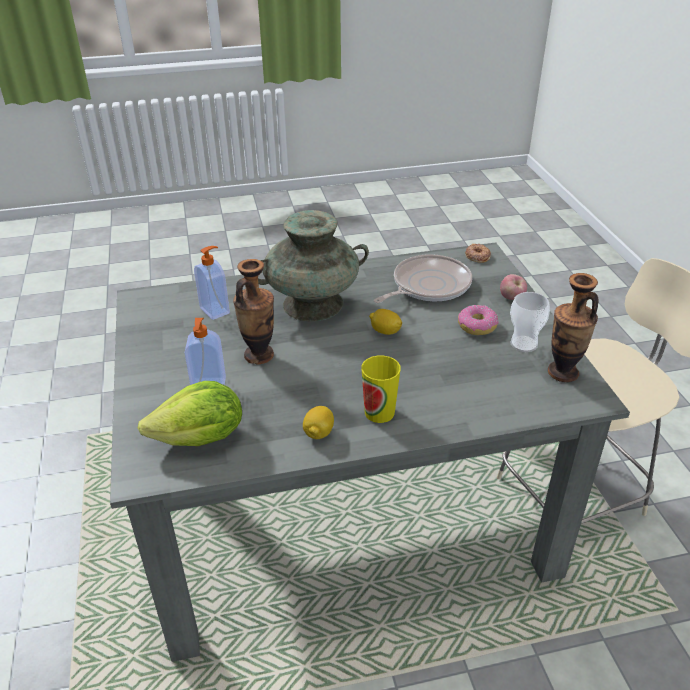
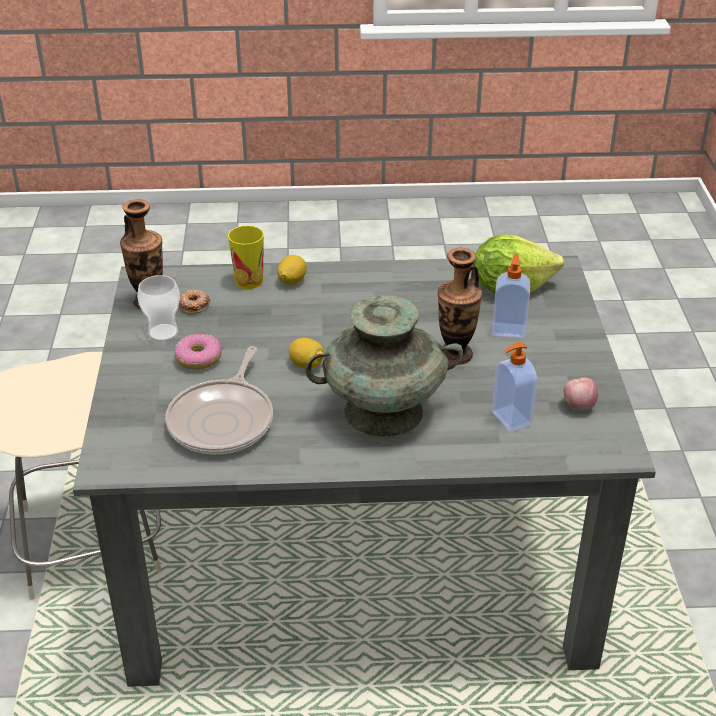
camera: 170 degrees left, 0 degrees up
lemon [303,406,334,439] -> lemon moved to [277,255,307,285]
cup [361,356,401,423] -> cup moved to [228,226,264,289]
frying pan [374,254,472,303] -> frying pan turned 45 degrees counterclockwise [165,346,273,454]
donut [465,244,491,263] -> donut moved to [179,289,210,314]
apple [500,274,527,300] -> apple moved to [564,377,598,410]

